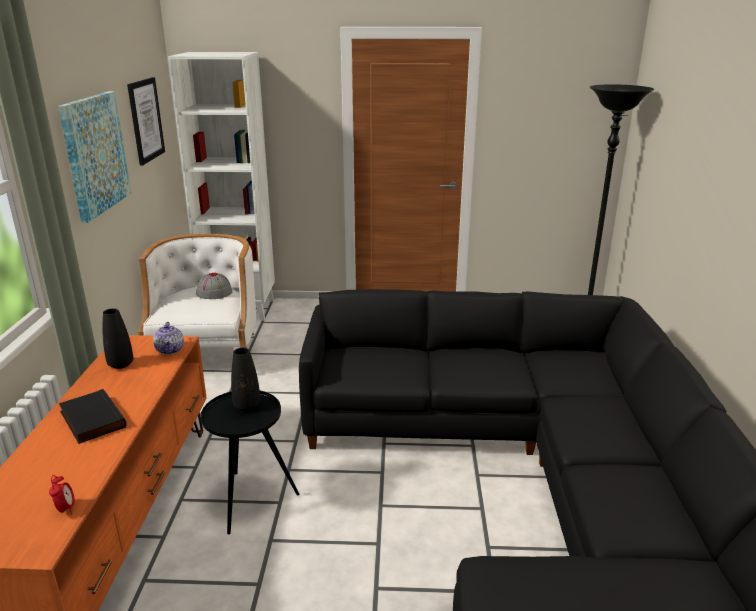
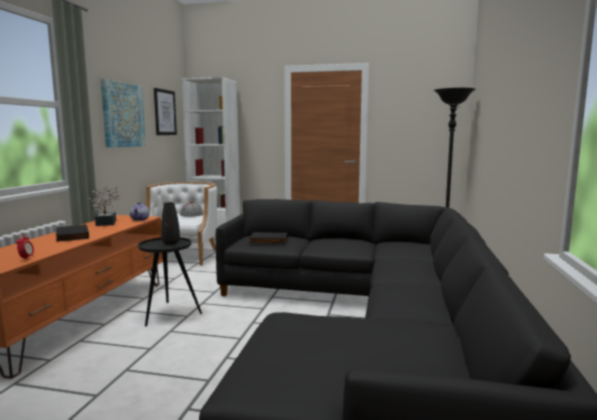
camera: 10 degrees right, 15 degrees down
black vase [102,308,133,369] -> potted plant [89,185,120,226]
none -> black book [249,232,288,244]

